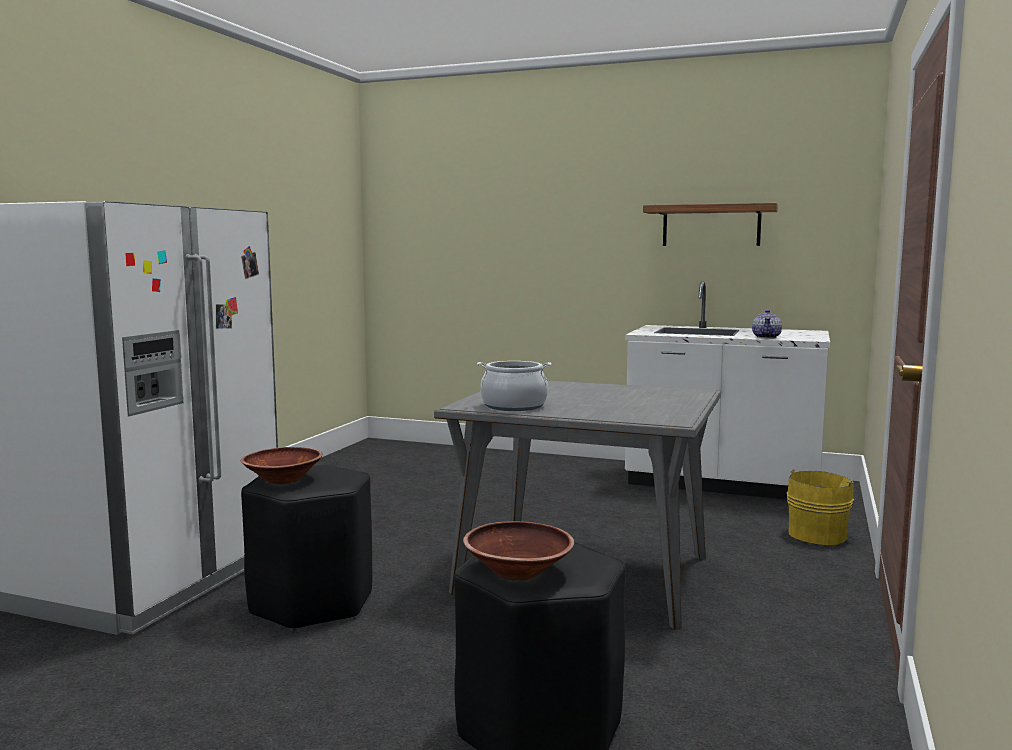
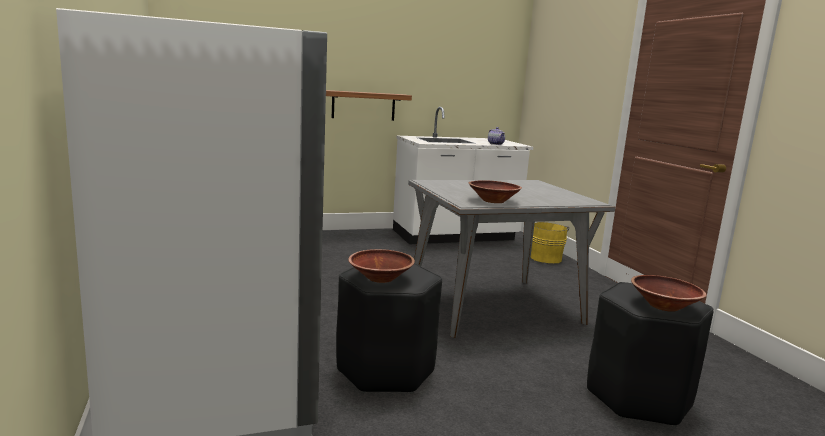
camera: 40 degrees left, 5 degrees up
cooking pot [477,361,552,411] -> brown bowl [469,180,522,203]
shelf [643,203,778,246] -> shelf moved to [326,90,412,121]

